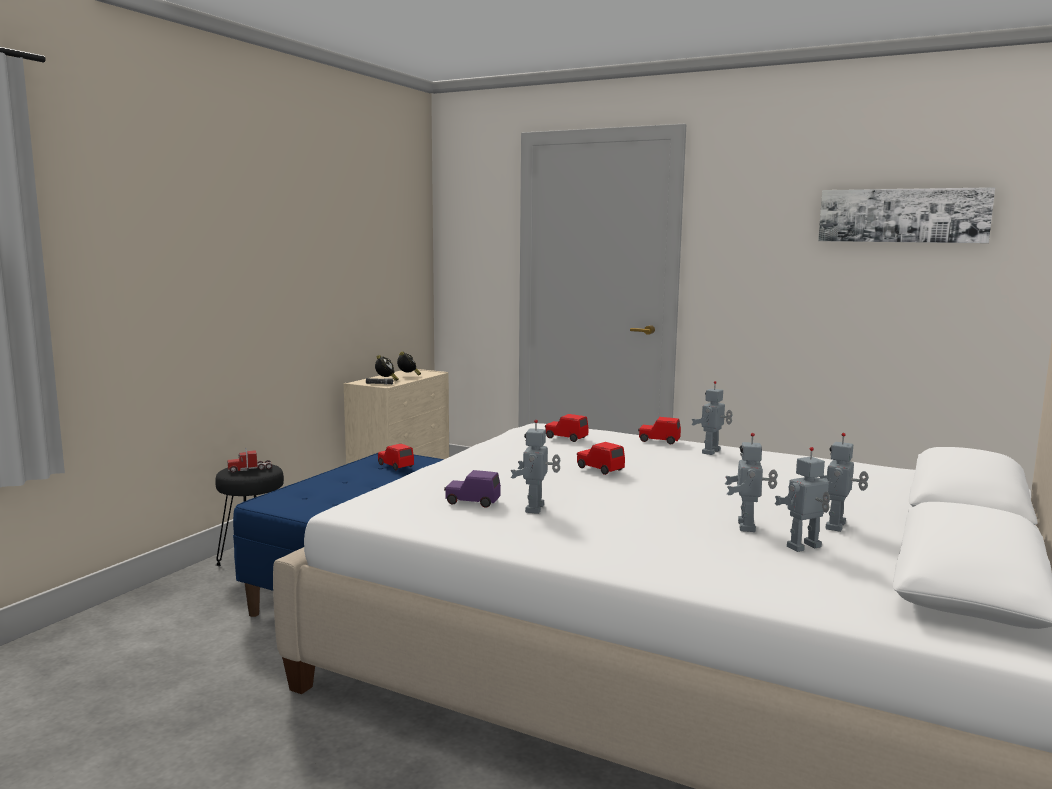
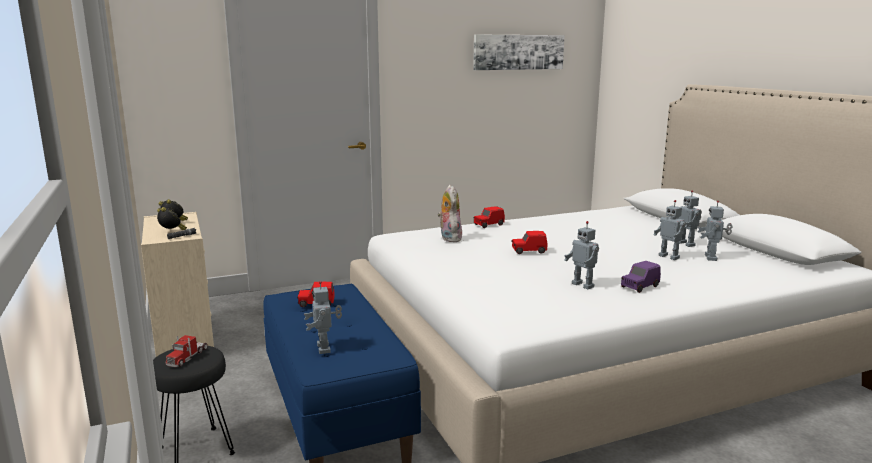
camera: 50 degrees left, 5 degrees up
purple toy car [444,470,501,507] -> purple toy car moved to [621,261,661,293]
red toy car [545,414,588,442] -> plush toy [438,185,462,242]
toy robot [691,381,733,455] -> toy robot moved to [304,281,342,354]

